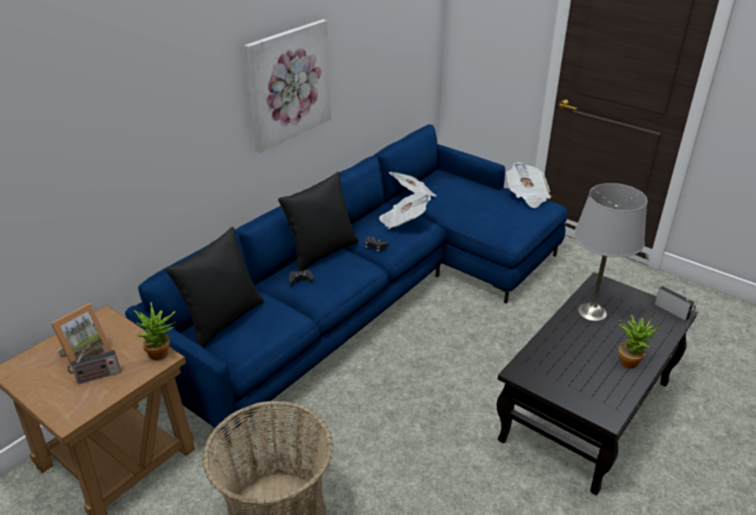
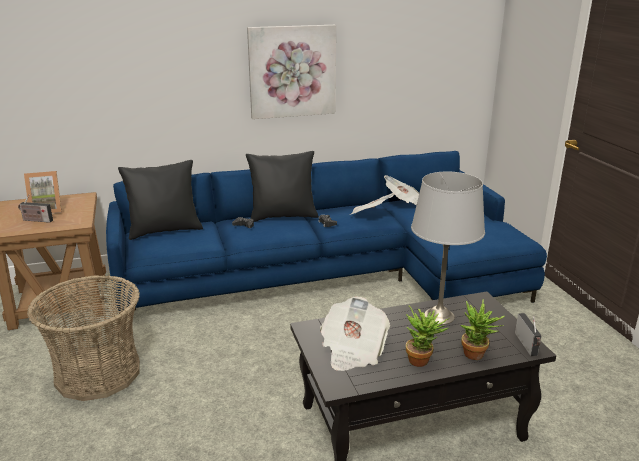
camera: 35 degrees right, 10 degrees down
potted plant [134,302,176,360] -> potted plant moved to [461,299,505,360]
newspaper [506,162,551,208] -> newspaper moved to [320,296,390,371]

